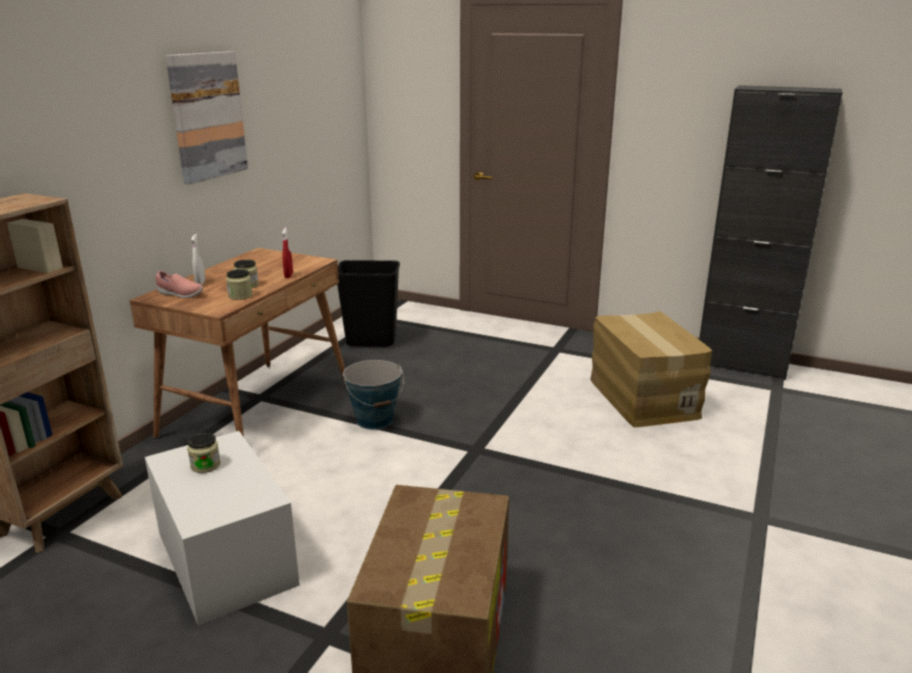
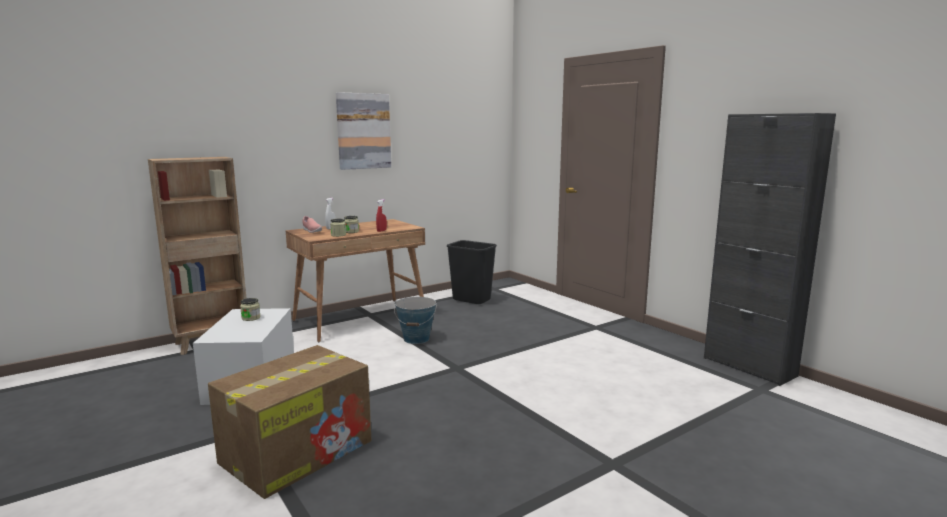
camera: 30 degrees right, 10 degrees down
cardboard box [590,311,712,427] -> none

